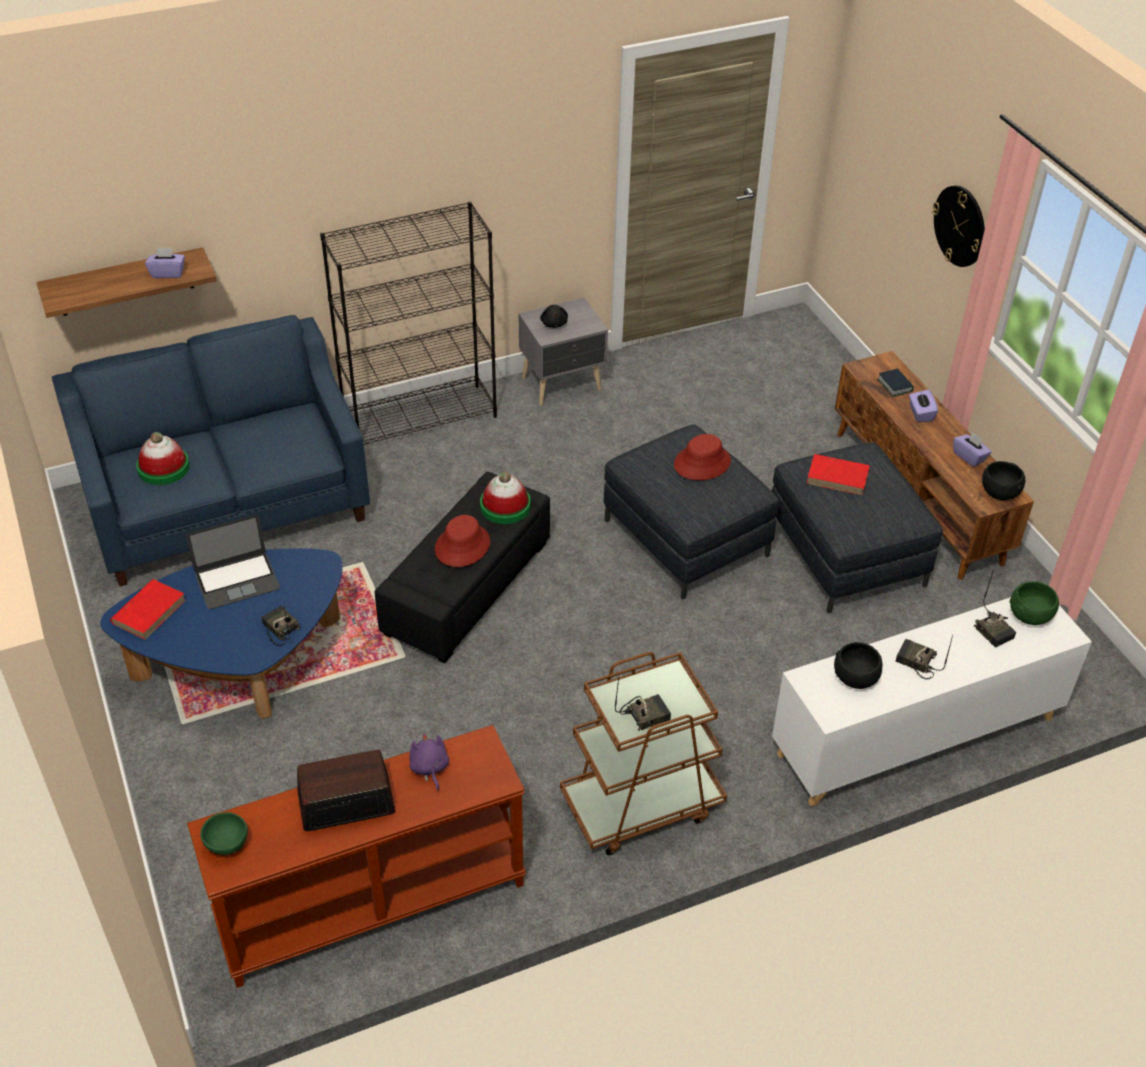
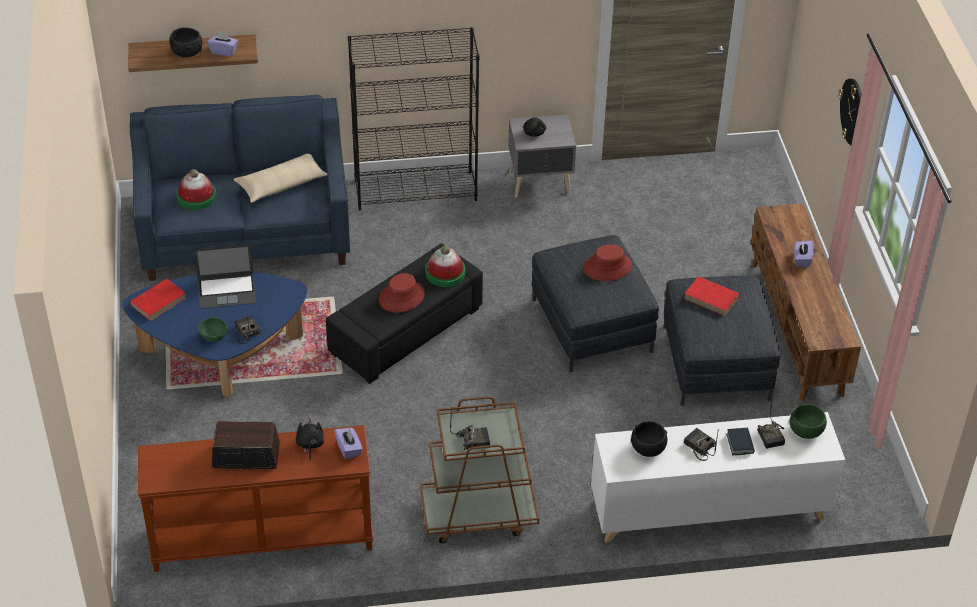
camera: 15 degrees right, 0 degrees up
green bowl [200,812,248,855] -> green bowl moved to [198,317,227,342]
purple plush toy [409,733,449,791] -> black plush toy [295,419,324,460]
book [878,369,914,397] -> book moved to [726,428,755,455]
purple tissue box [953,432,992,467] -> purple tissue box moved to [334,427,363,460]
black bowl [982,461,1025,500] -> black bowl moved to [169,27,202,57]
none -> beige pillow [234,154,327,203]

